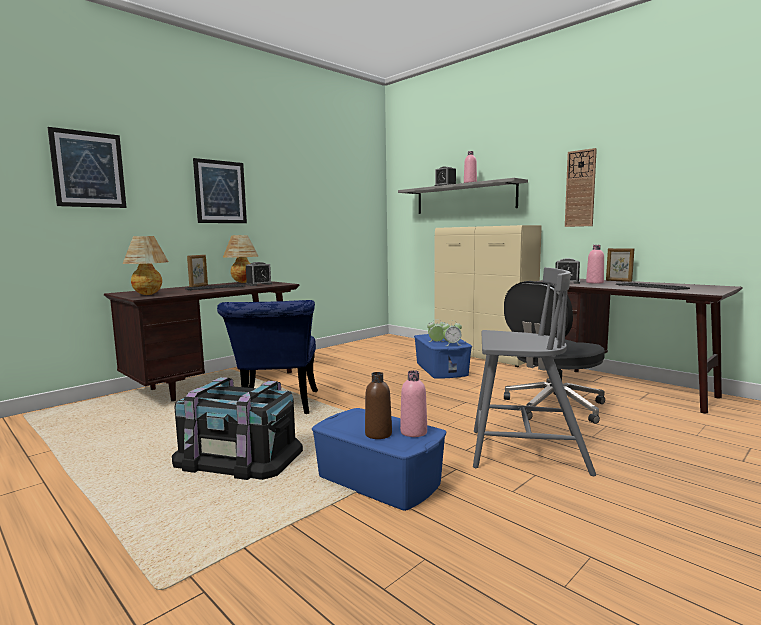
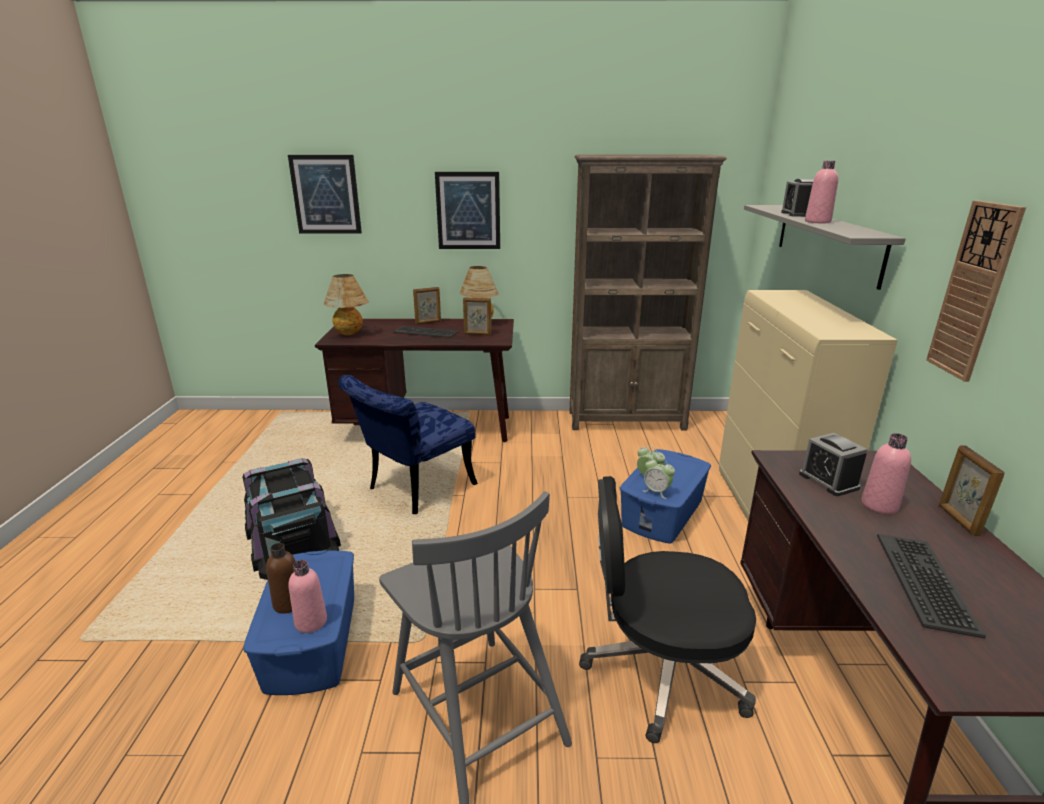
camera: 45 degrees right, 15 degrees up
alarm clock [246,262,273,286] -> picture frame [463,297,491,335]
none -> brown bookcase [570,155,727,431]

